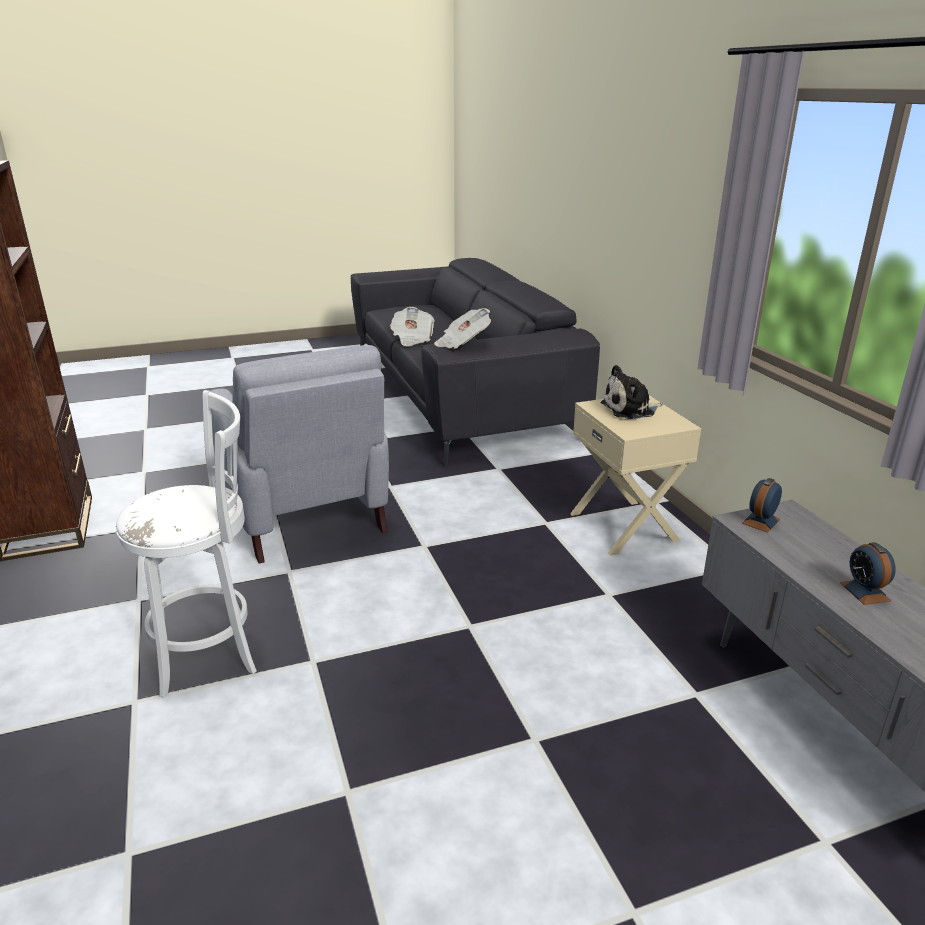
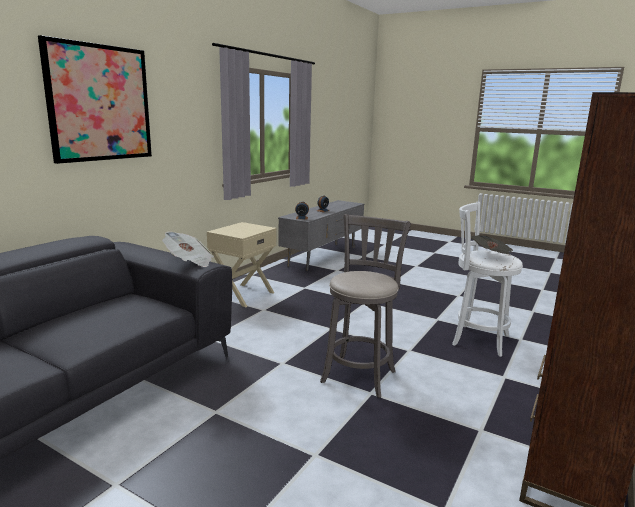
camera: 130 degrees left, 10 degrees down
grey armchair [211,345,389,564] -> grey stool [320,214,411,398]
newspaper [390,307,435,346] -> newspaper moved to [471,235,513,254]
plush toy [600,365,663,419] -> none
none -> picture [38,35,152,164]

